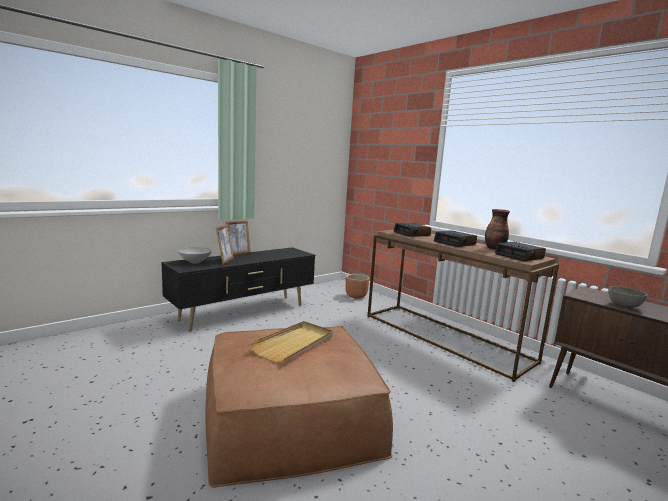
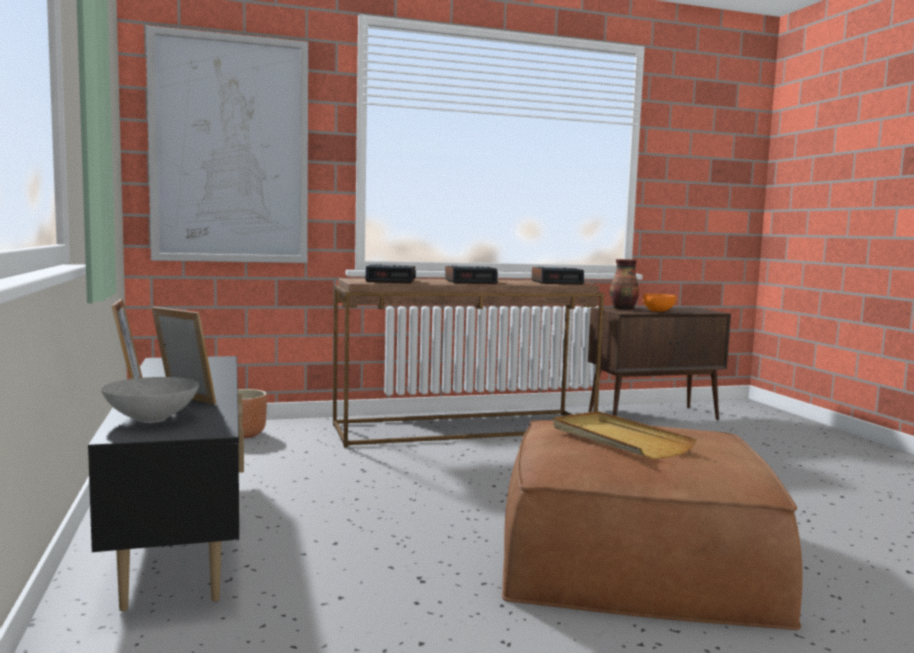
camera: 65 degrees left, 5 degrees down
vase [485,209,510,250] -> vase moved to [610,259,639,310]
grey bowl [608,286,648,308] -> orange bowl [643,294,676,312]
none -> picture [145,26,308,263]

